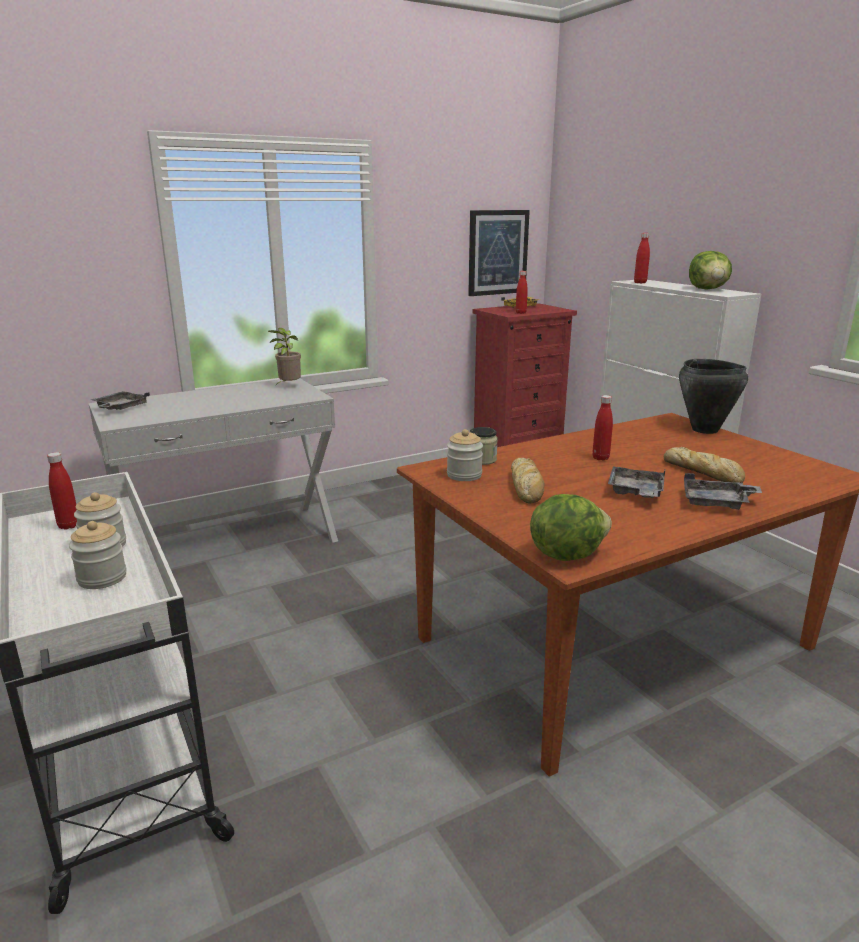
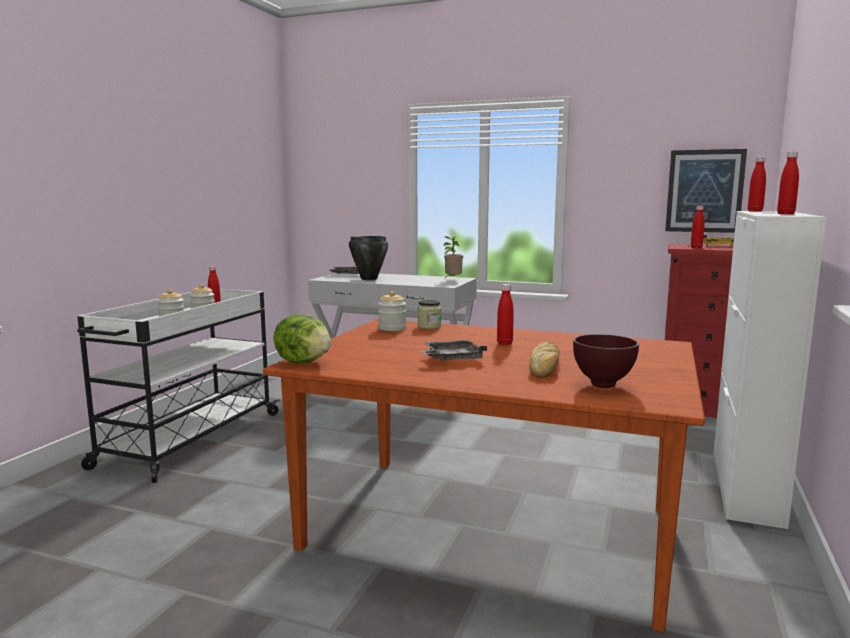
camera: 50 degrees right, 10 degrees down
bread [511,458,544,503] -> none
black cooking pot [679,359,748,434] -> black cooking pot moved to [349,236,388,280]
grey tray [684,473,762,510] -> none
lettuce [689,251,732,290] -> red bottle [777,151,799,214]
none -> brown bowl [573,334,639,388]

